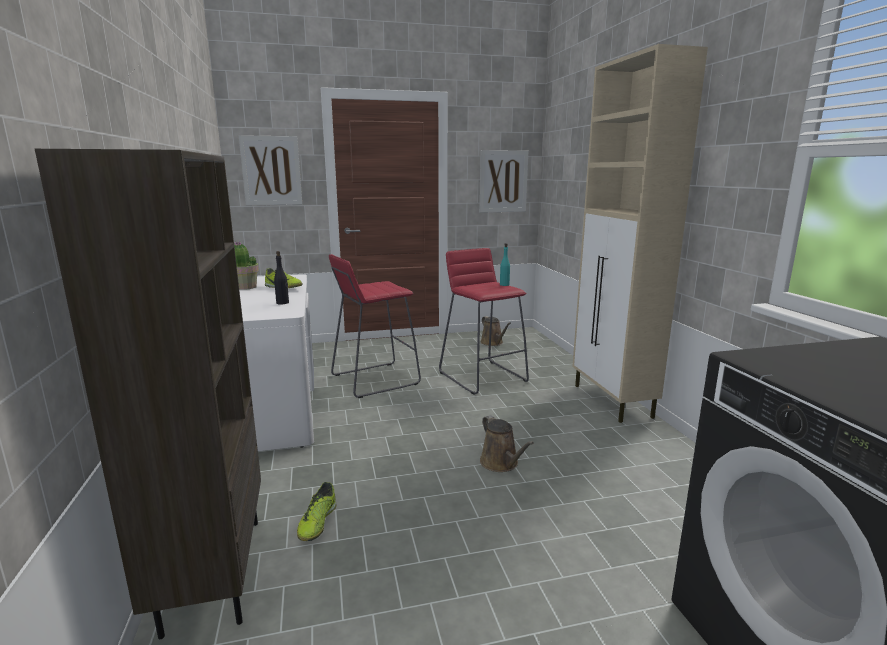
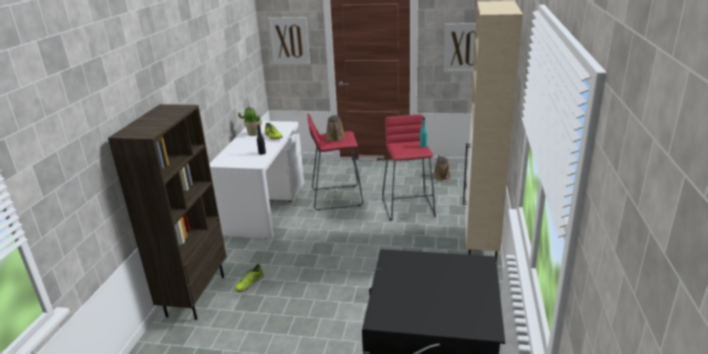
camera: 25 degrees right, 10 degrees up
brown watering can [480,415,534,472] -> brown watering can moved to [326,114,345,141]

